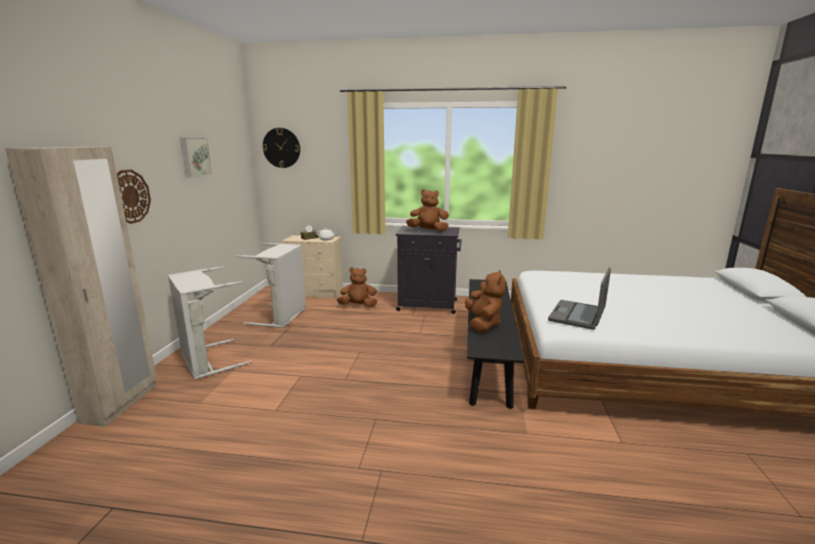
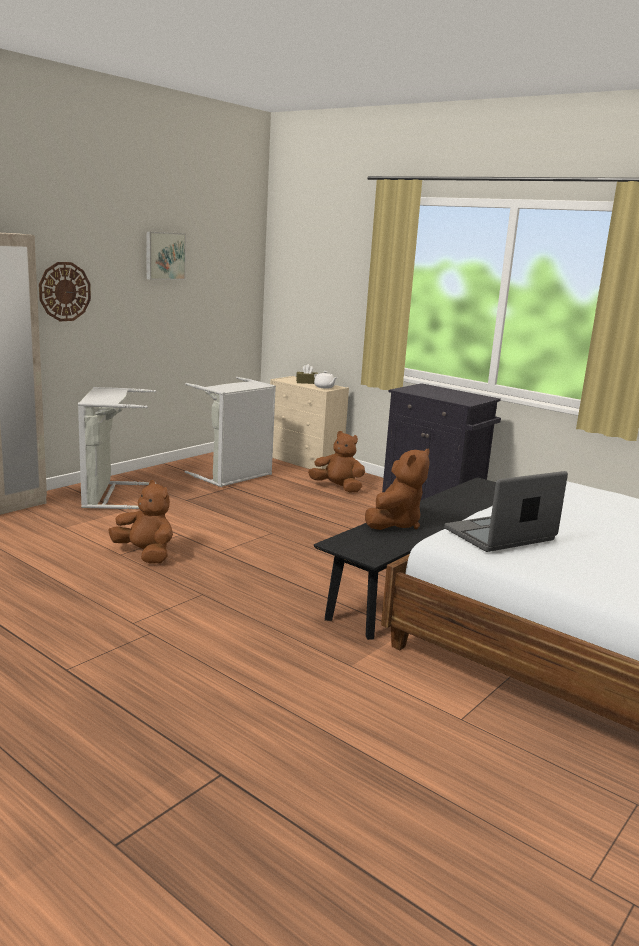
camera: 30 degrees right, 0 degrees up
wall clock [262,128,300,168] -> none
brown plush toy [406,189,449,232] -> brown plush toy moved to [109,480,173,563]

